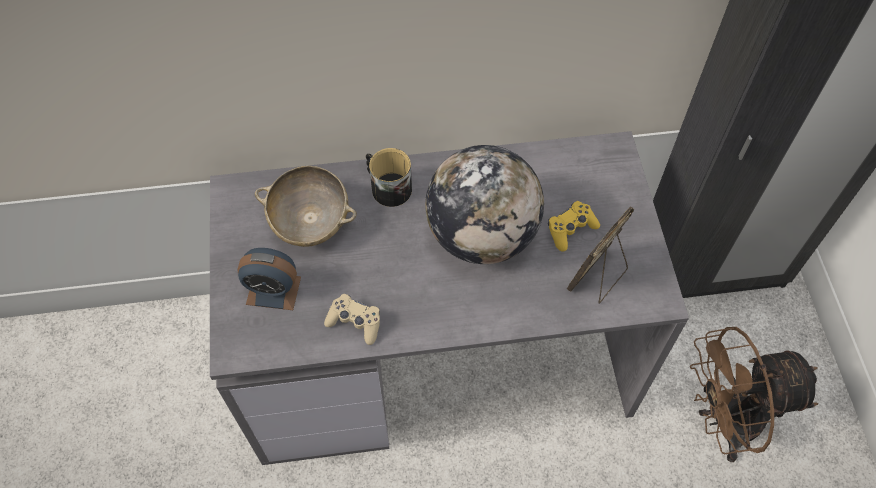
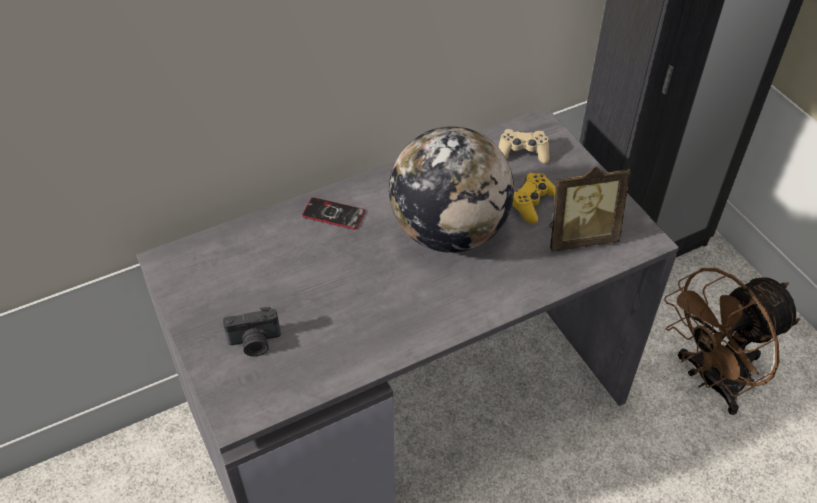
camera: 20 degrees left, 10 degrees down
alarm clock [237,248,301,310] -> camera [223,307,281,356]
beige bowl [255,166,357,247] -> none
beige game controller [324,294,380,345] -> beige game controller moved to [498,129,549,164]
mug [366,148,412,207] -> phone [302,197,365,229]
picture frame [567,206,635,304] -> picture frame turned 120 degrees counterclockwise [549,167,631,251]

